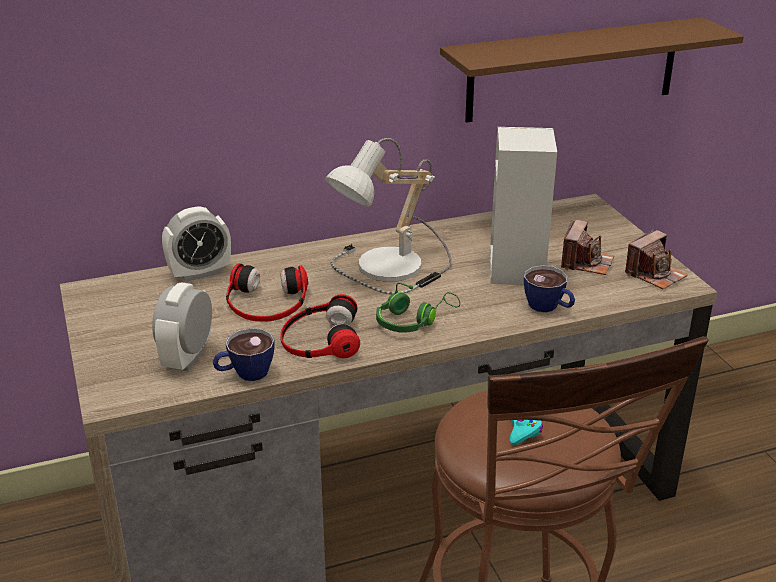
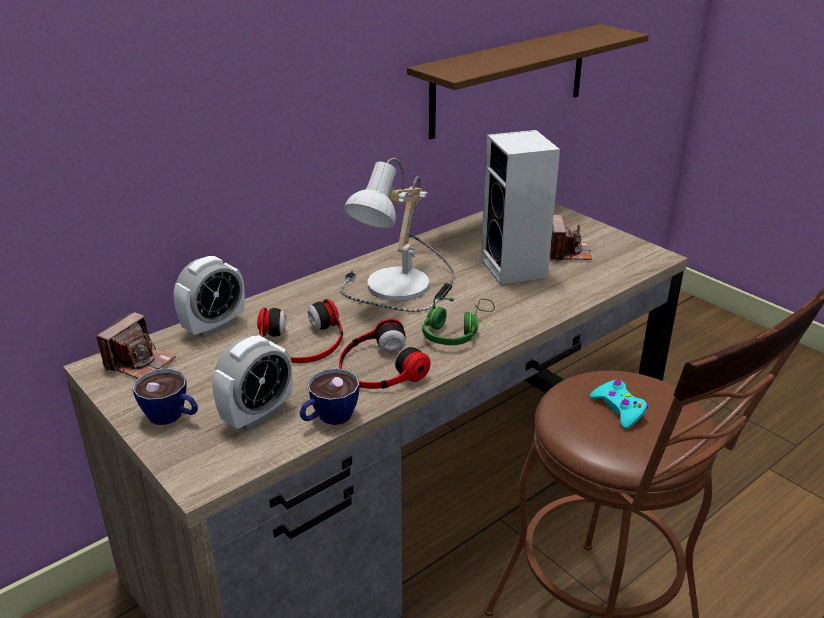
camera: 20 degrees left, 0 degrees up
alarm clock [152,282,212,371] -> alarm clock turned 135 degrees counterclockwise [212,335,292,431]
cup [524,265,575,312] -> cup moved to [132,368,198,425]
camera [625,229,688,289] -> camera moved to [96,312,176,379]

